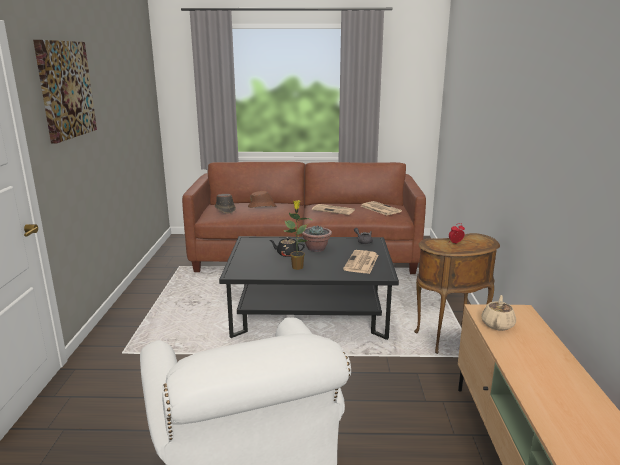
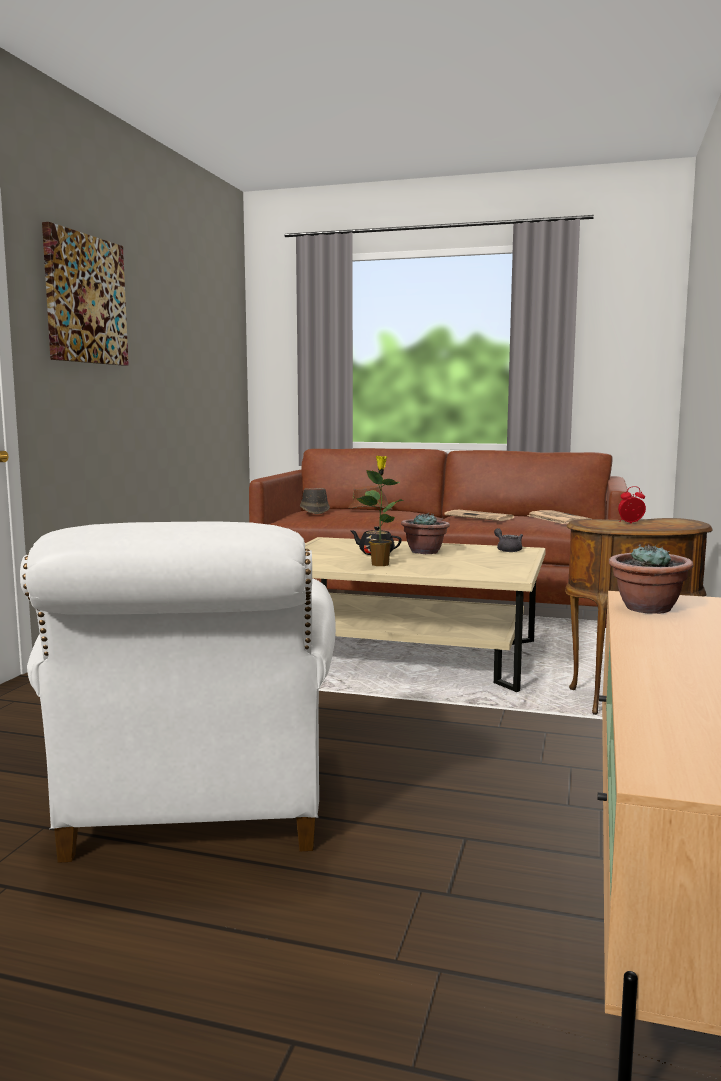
camera: 15 degrees right, 10 degrees down
black coffee table [219,236,399,340] -> beige coffee table [305,537,546,692]
newspaper [343,250,379,274] -> none
beige teapot [481,295,516,331] -> potted plant [609,545,694,614]

